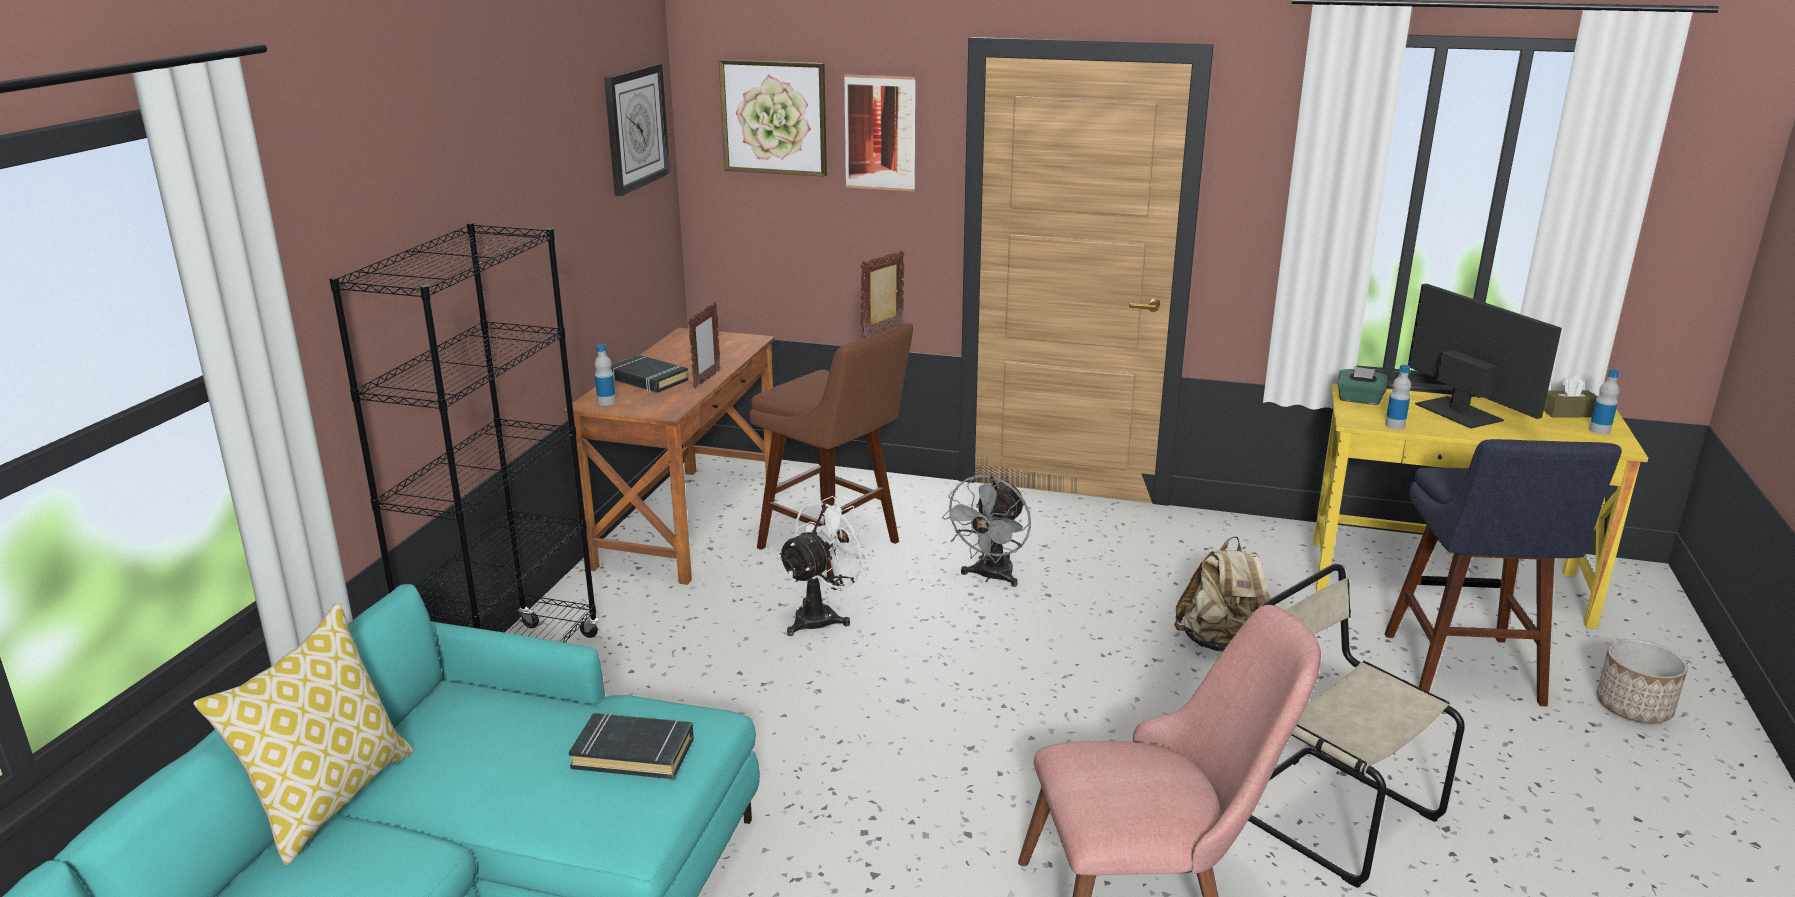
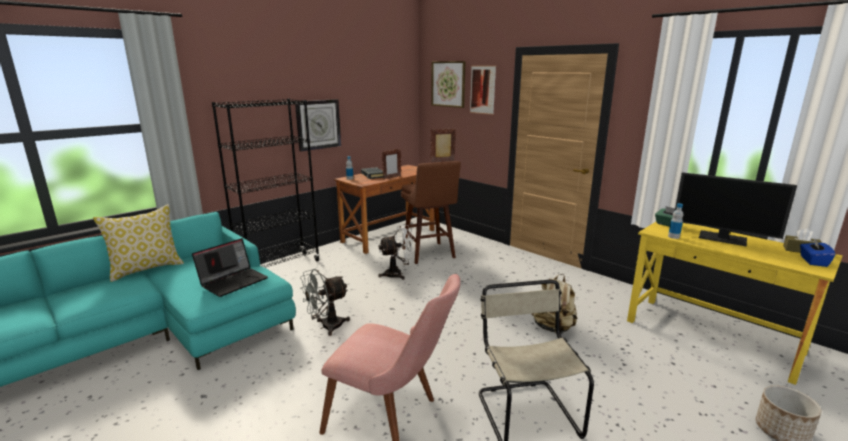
camera: 30 degrees right, 5 degrees down
black book [569,712,694,779] -> laptop [192,238,268,297]
wall clock [604,64,670,196] -> wall clock moved to [295,99,341,151]
grey fan [942,475,1031,587] -> grey fan moved to [300,269,350,336]
blue stool [1385,439,1622,706] -> none
monitor [1408,283,1562,429] -> monitor turned 120 degrees clockwise [675,172,797,246]
bottle [1589,370,1619,435] -> blue tissue box [800,238,835,267]

